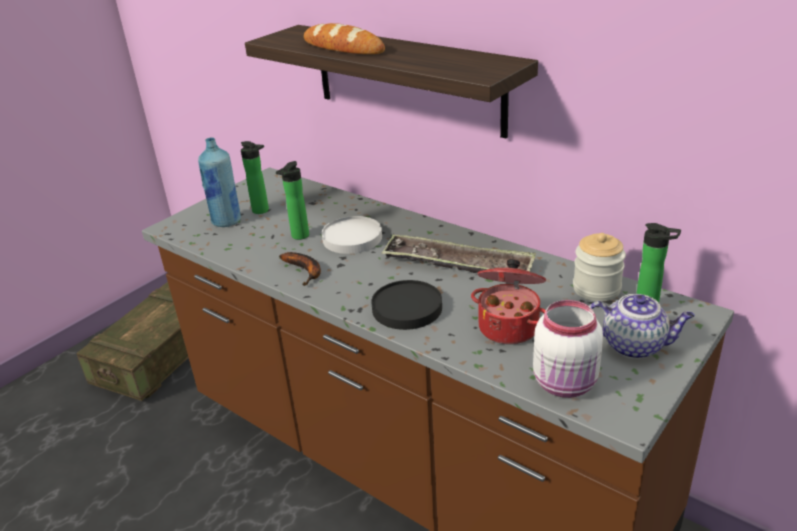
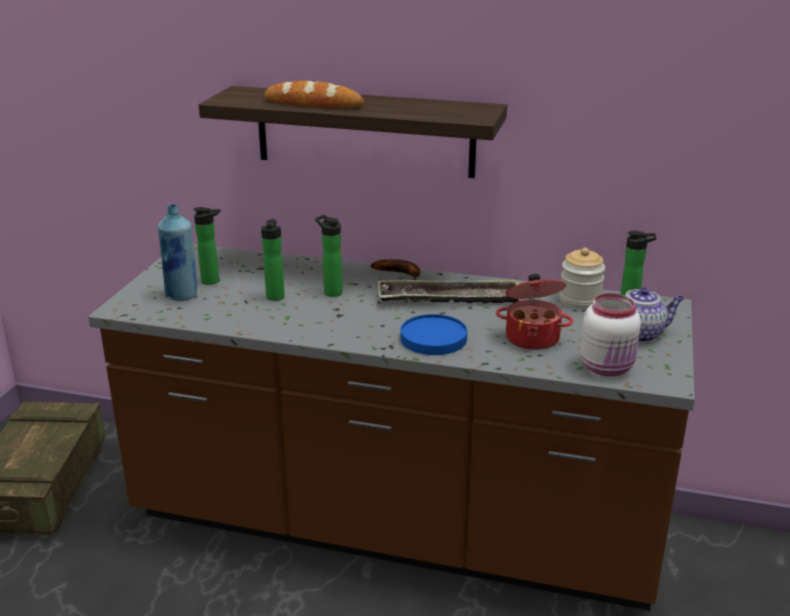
camera: 25 degrees left, 5 degrees down
banana [279,252,321,286] -> banana moved to [371,259,420,280]
white plate [322,216,382,254] -> bottle [315,215,343,297]
black plate [371,280,442,330] -> blue plate [400,314,467,355]

